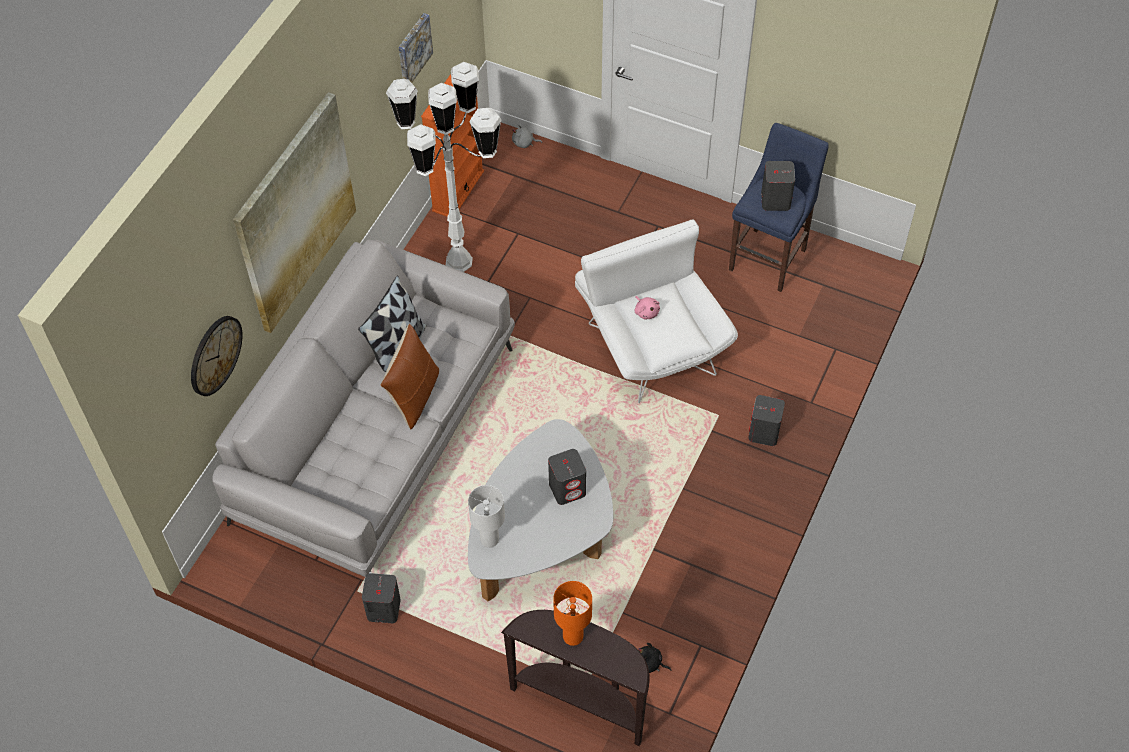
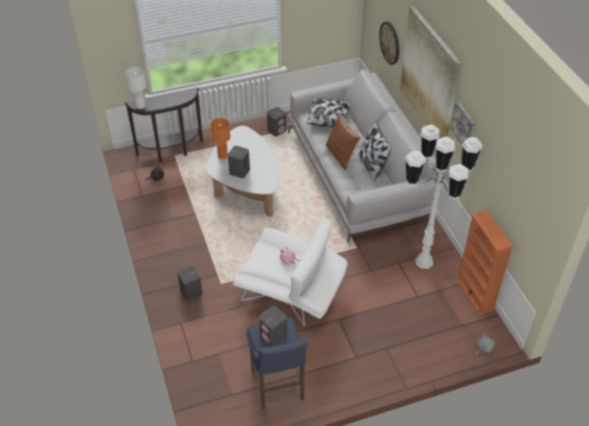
camera: 135 degrees right, 10 degrees down
picture [399,13,433,83] -> picture moved to [450,102,475,144]
white table lamp [468,485,505,548] -> white table lamp moved to [125,67,146,109]
orange table lamp [553,581,592,646] -> orange table lamp moved to [211,118,230,159]
none -> pillow [307,98,350,127]

